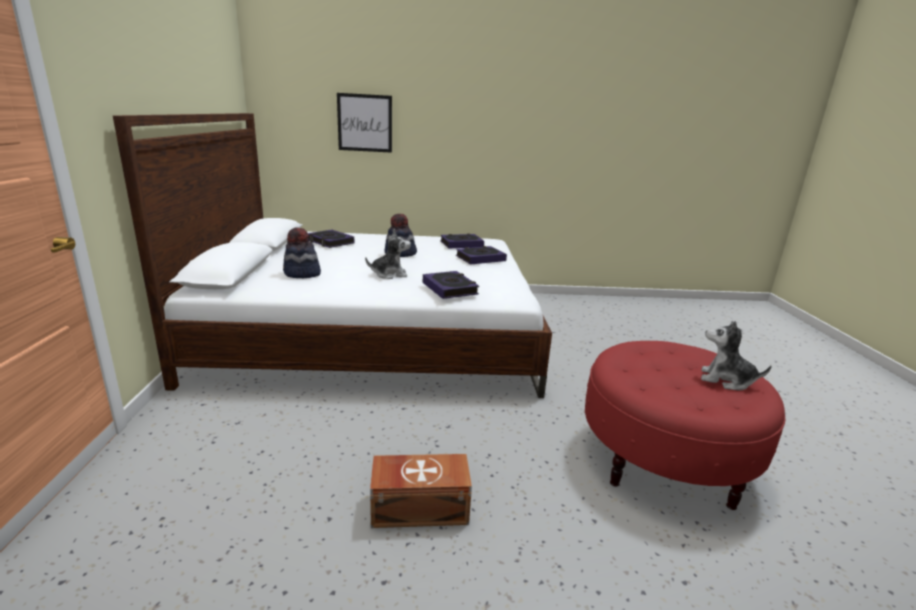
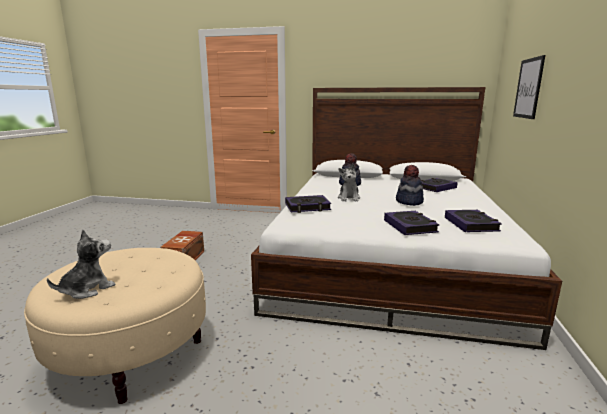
camera: 105 degrees right, 5 degrees down
red ottoman [585,341,785,510] -> beige ottoman [24,248,206,404]

